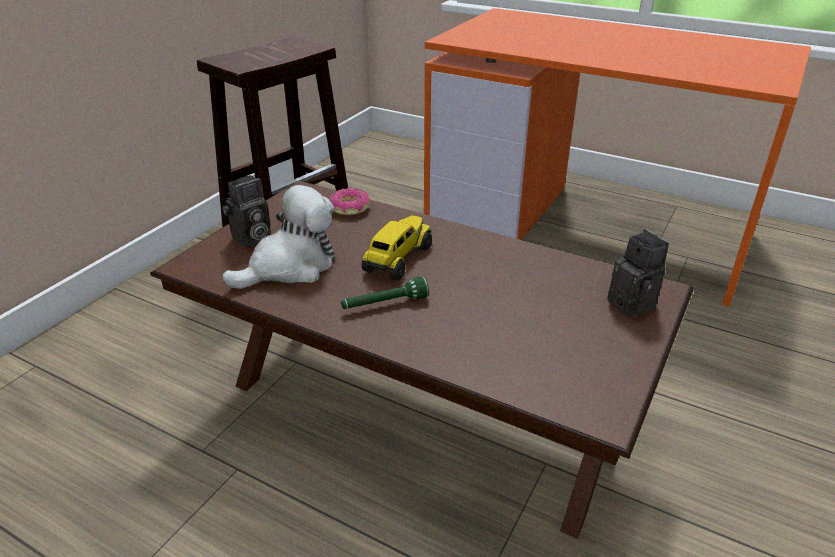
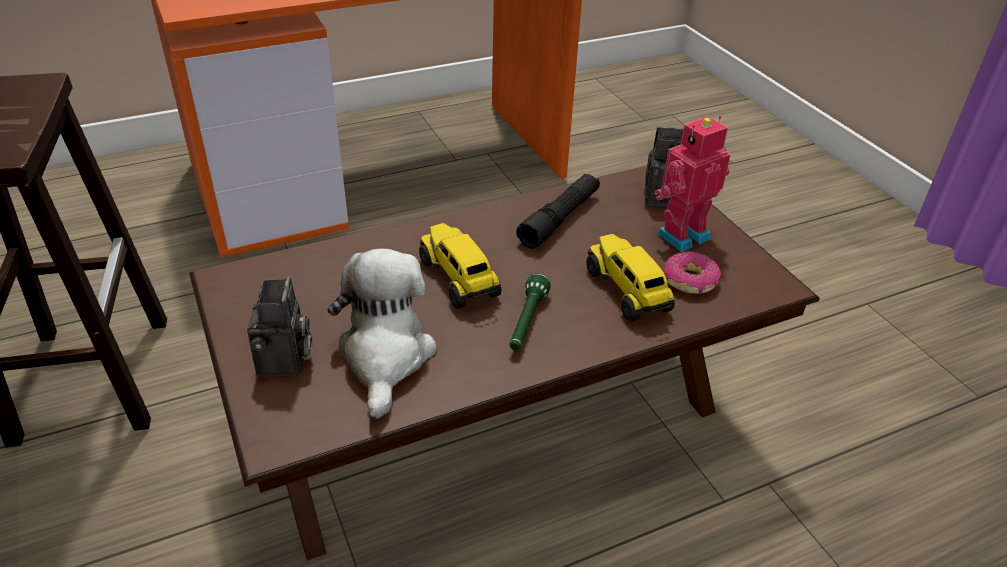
camera: 55 degrees left, 5 degrees up
donut [329,188,370,215] -> donut moved to [664,251,721,294]
none -> black flashlight [516,174,600,249]
none -> toy truck [586,234,675,322]
none -> toy robot [655,116,731,252]

